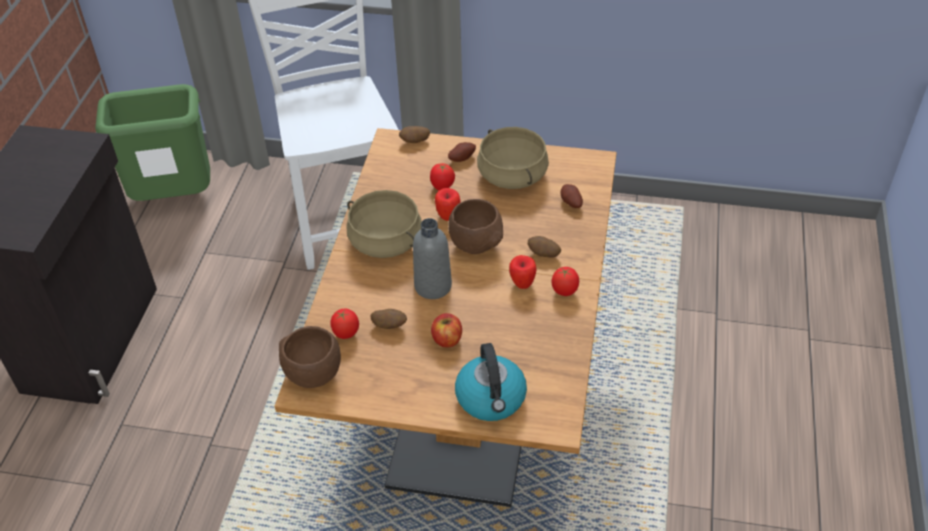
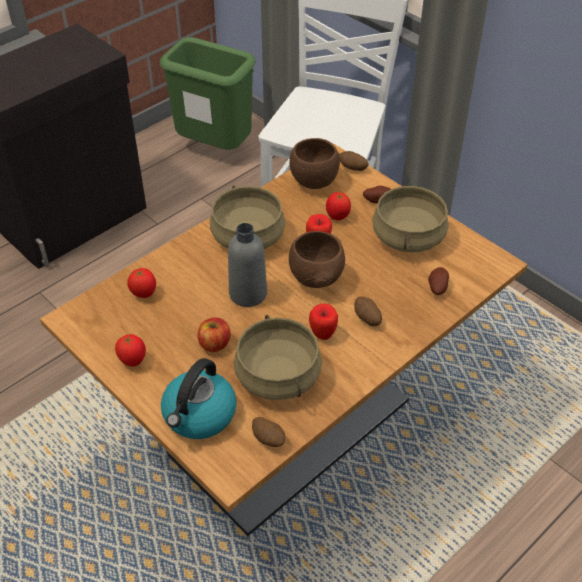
camera: 35 degrees right, 0 degrees up
brown bowl [279,326,341,388] -> brown bowl moved to [289,138,340,189]
potato [370,309,407,329] -> potato moved to [252,417,285,447]
tomato [551,267,579,296] -> tomato moved to [115,334,146,367]
none -> beige cooking pot [234,315,322,400]

